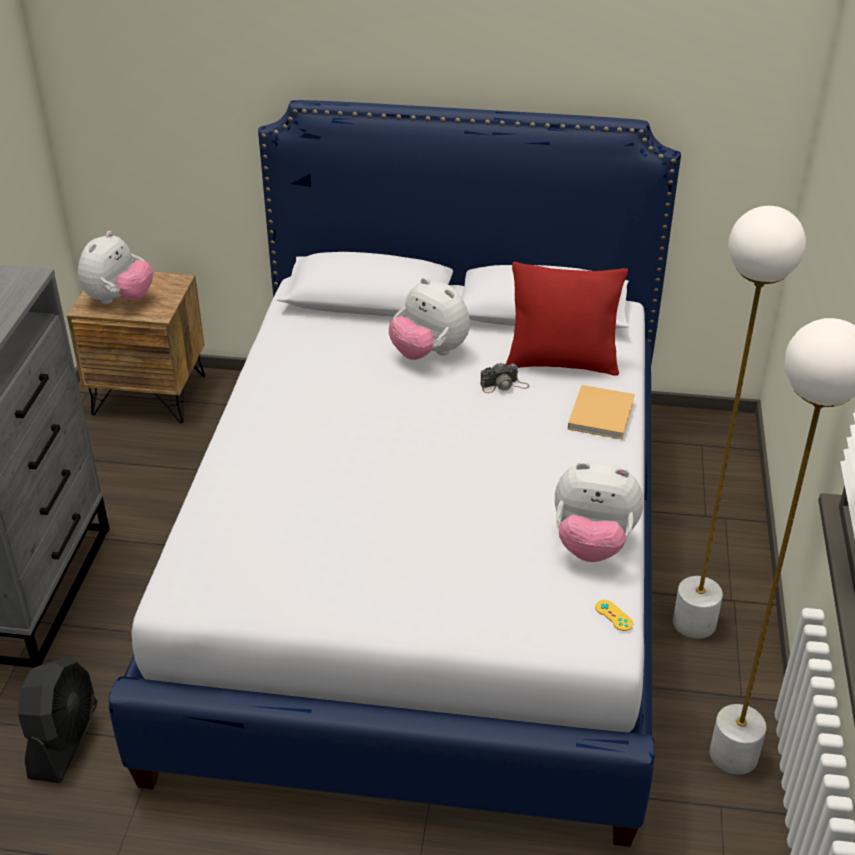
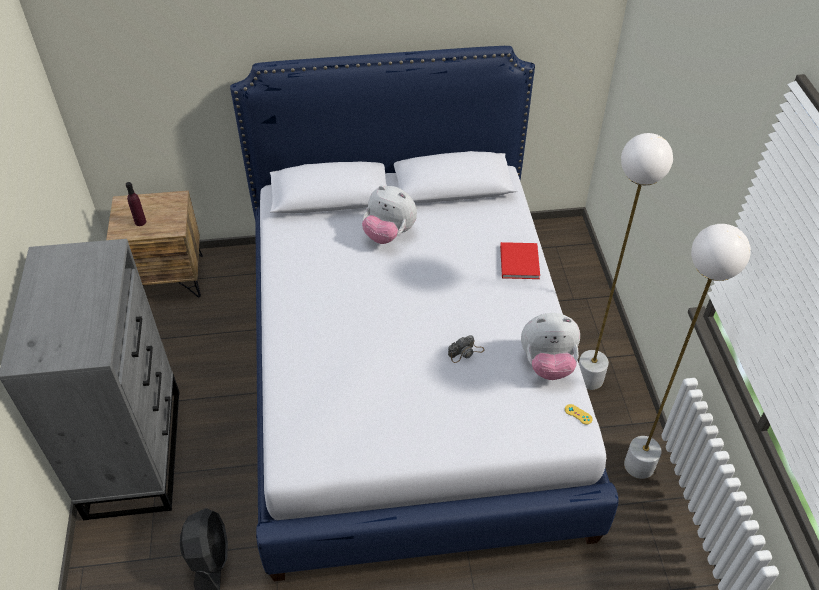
camera: 15 degrees left, 10 degrees up
plush toy [78,231,153,304] -> purple bottle [126,182,146,226]
camera [480,362,529,393] -> camera moved to [448,335,485,363]
red pillow [505,262,628,376] -> none
beige book [568,385,635,440] -> red book [500,242,540,279]

